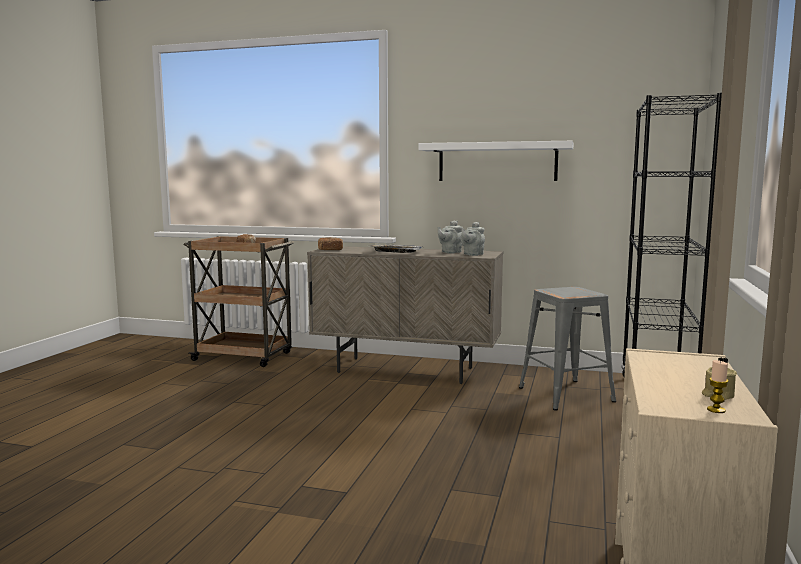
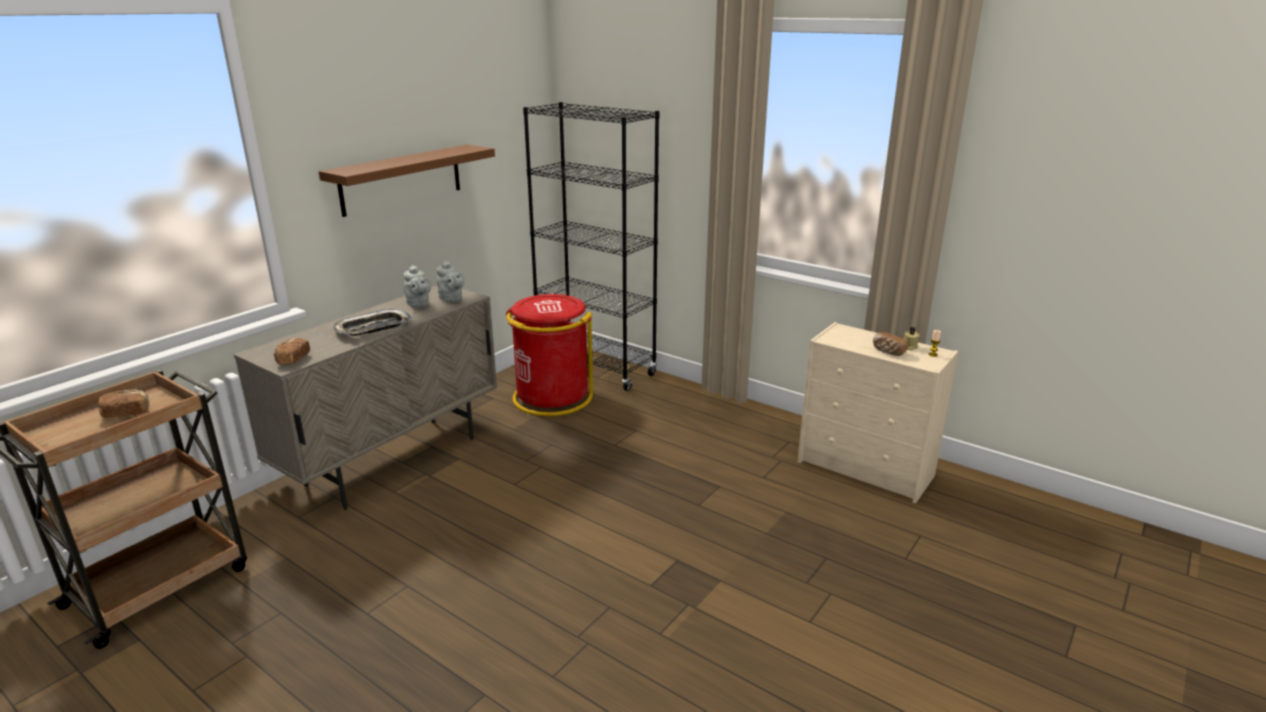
camera: 70 degrees left, 15 degrees up
white shelf [418,141,573,181] -> brown shelf [319,145,495,217]
grey stool [519,287,616,410] -> red trash can [506,294,593,416]
none -> bread [873,332,908,356]

